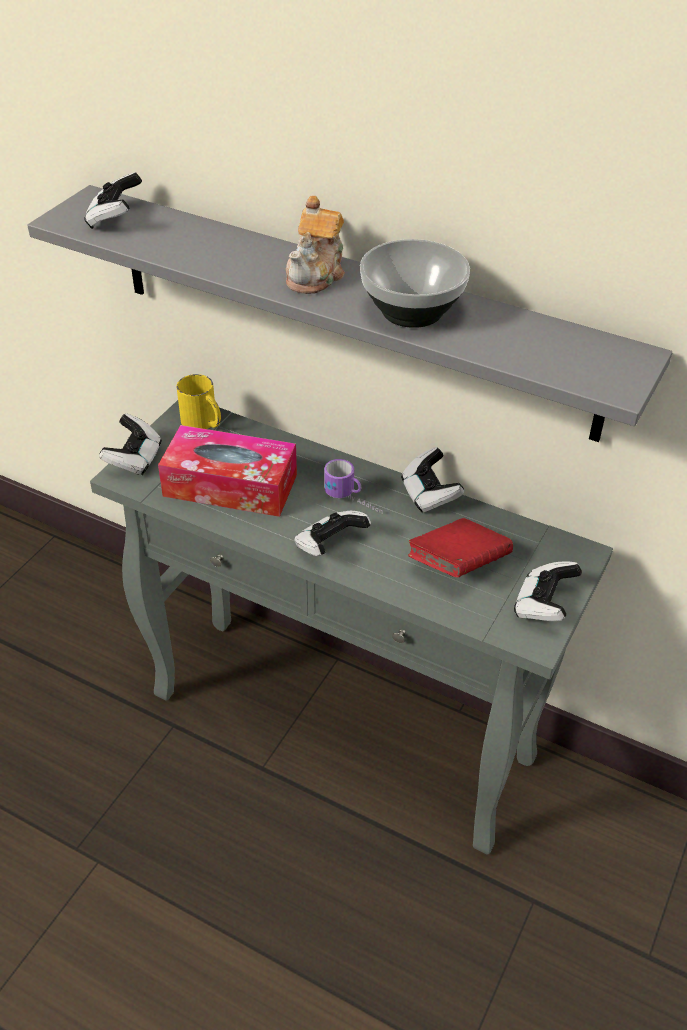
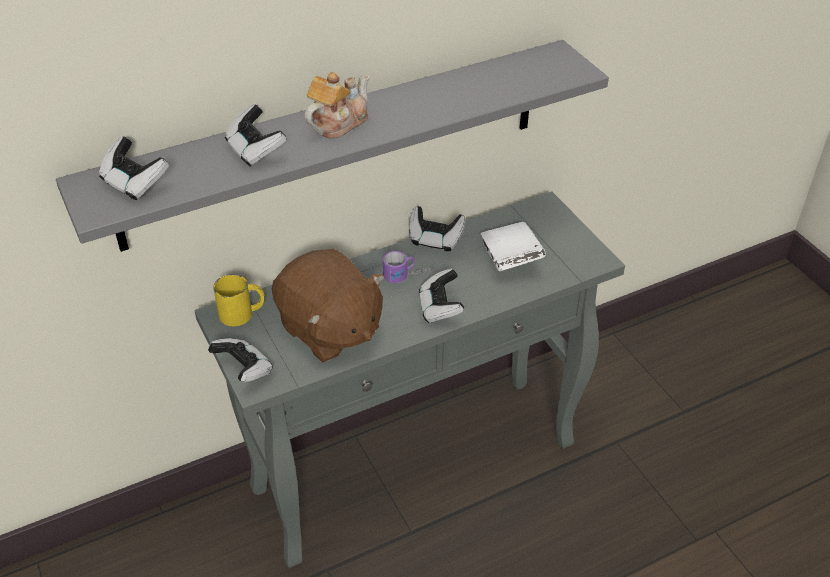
camera: 55 degrees left, 0 degrees up
tissue box [158,425,297,517] -> brown plush toy [272,248,385,362]
teapot [286,196,345,294] -> teapot turned 105 degrees counterclockwise [304,72,369,139]
bowl [360,239,470,328] -> none
red book [408,518,513,577] -> white book [481,222,546,271]
game controller [514,561,582,621] -> game controller moved to [225,104,287,167]

